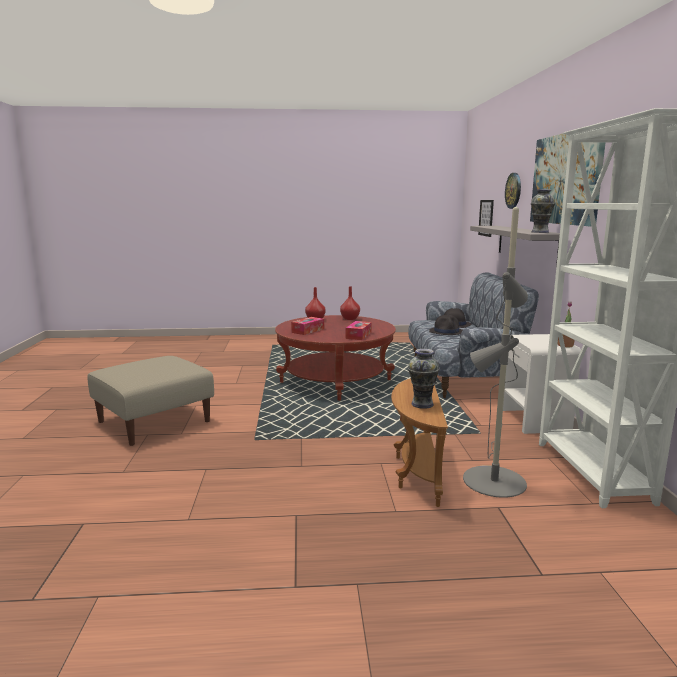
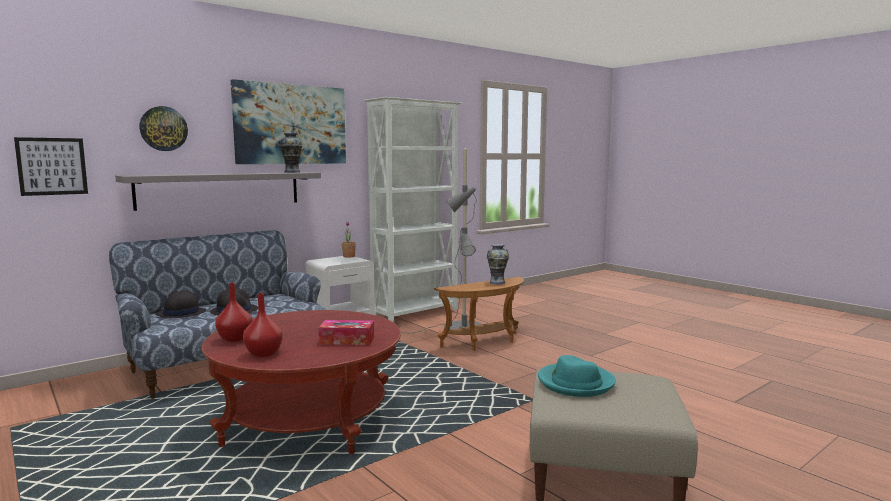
camera: 125 degrees left, 5 degrees down
tissue box [346,321,372,340] -> none
none -> turquoise hat [538,355,616,397]

